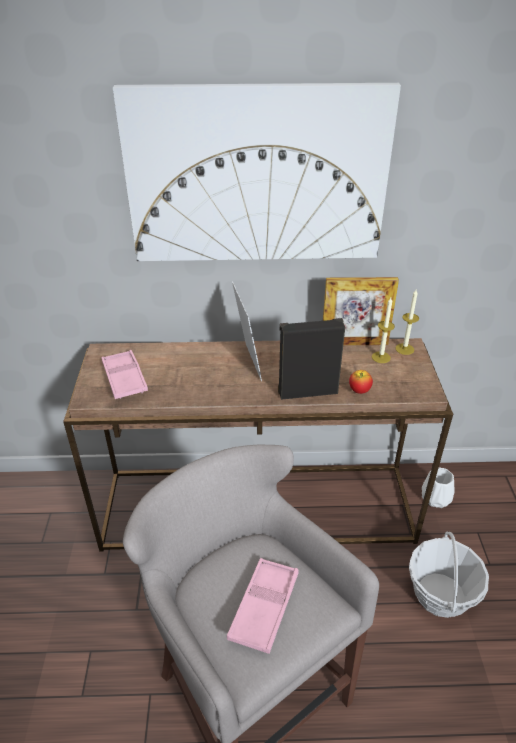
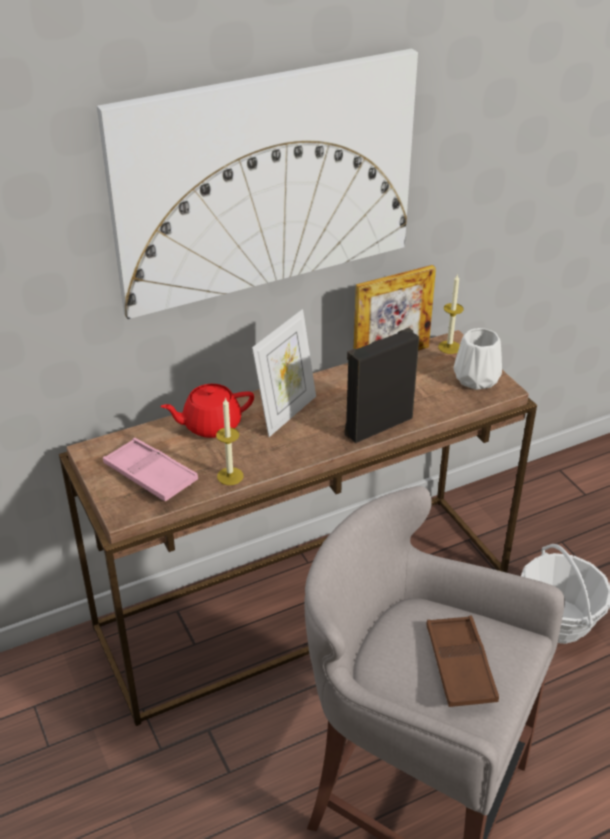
camera: 25 degrees left, 0 degrees up
pink tray [227,558,299,654] -> brown tray [426,615,499,707]
picture frame [232,281,262,381] -> picture frame turned 75 degrees clockwise [252,309,316,437]
apple [349,370,373,394] -> none
candle [372,297,395,363] -> candle moved to [216,397,243,485]
white vase [422,468,454,508] -> white vase moved to [453,328,502,390]
none -> red teapot [160,384,254,438]

